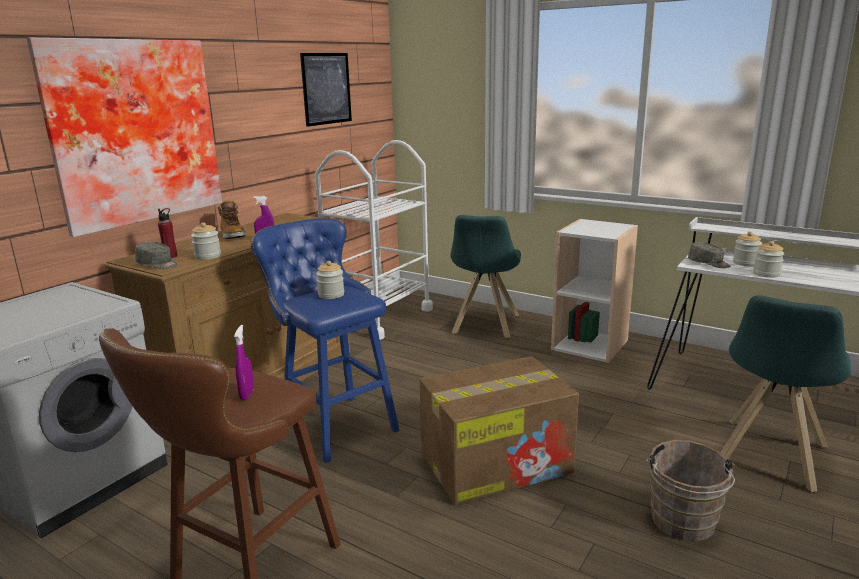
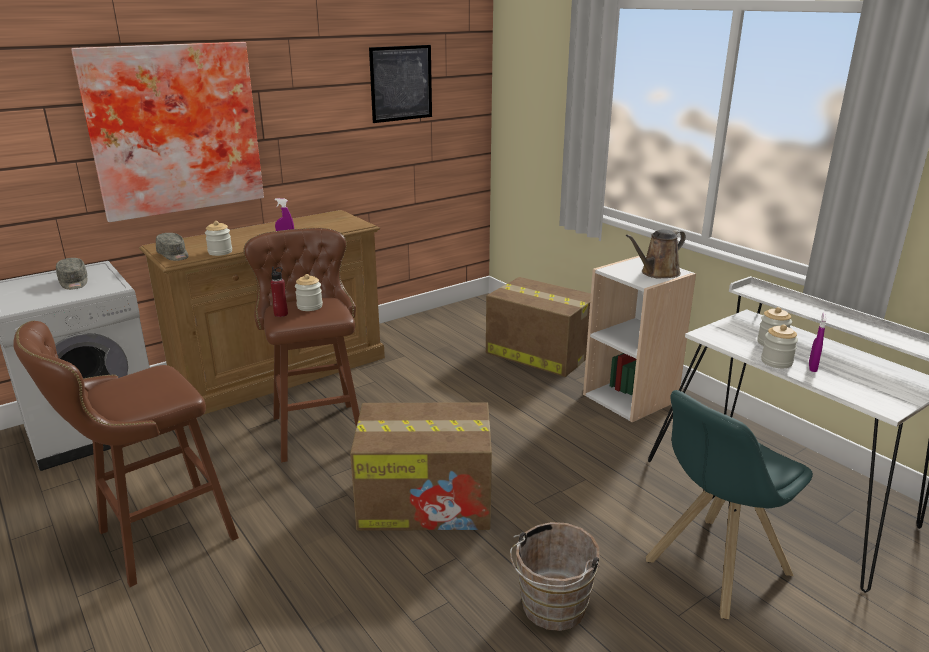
camera: 20 degrees right, 5 degrees up
red bottle [158,208,177,258] -> red bottle moved to [270,267,288,317]
boot [218,200,246,239] -> none
purple spray bottle [234,325,254,400] -> purple spray bottle moved to [809,312,826,372]
blue stool [251,218,400,463] -> brown stool [243,228,360,462]
white cart [315,140,433,340] -> none
turquoise chair [451,215,521,338] -> cardboard box [486,277,591,377]
grey cap [688,242,730,268] -> grey cap moved to [56,258,88,290]
none -> brown watering can [626,229,686,279]

